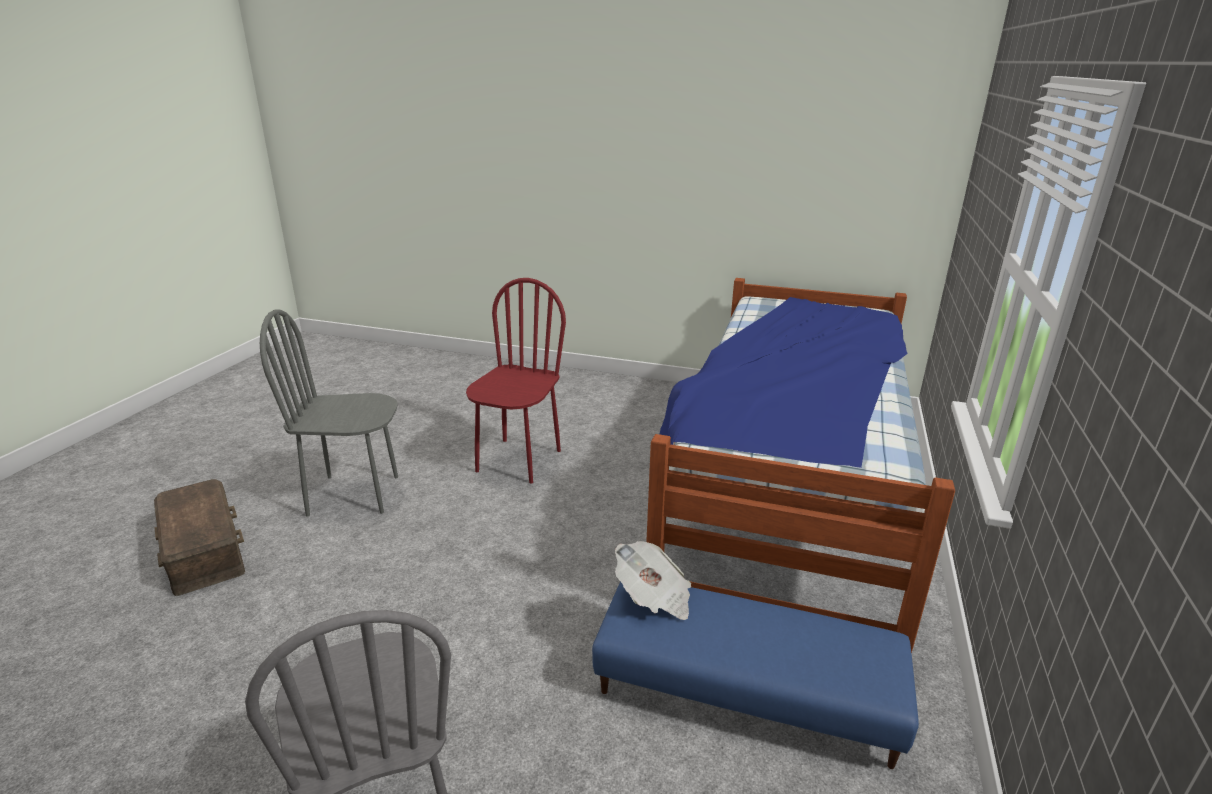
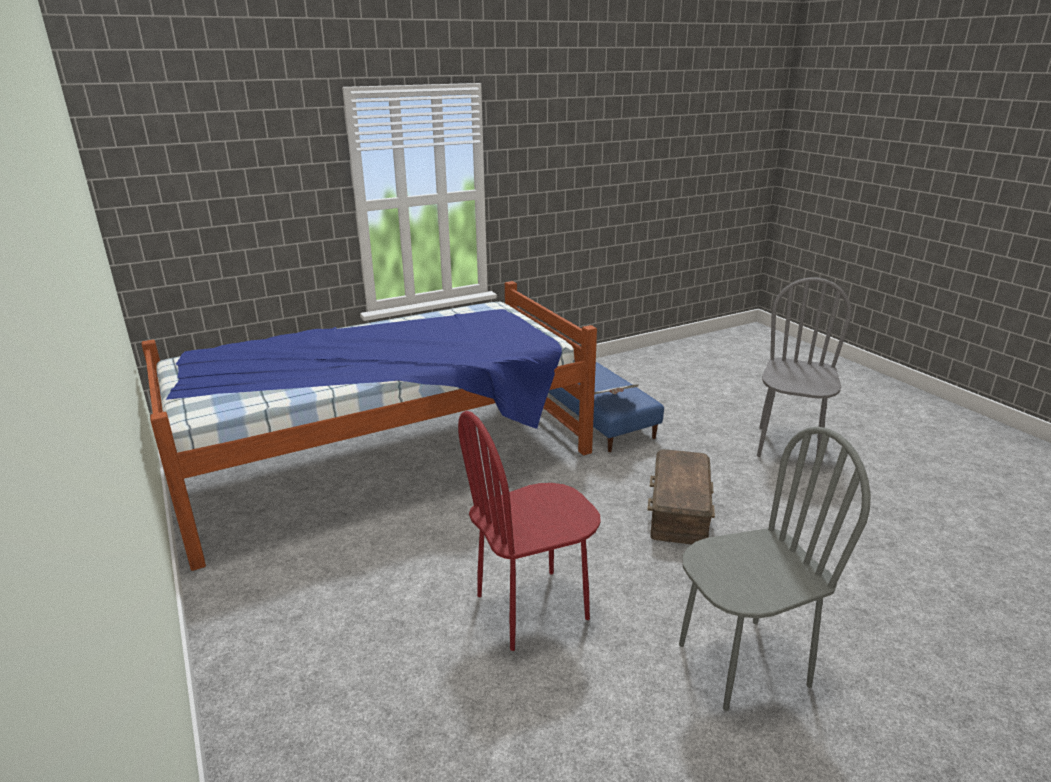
camera: 135 degrees left, 0 degrees up
brown storage box [154,479,245,596] -> brown storage box moved to [647,449,715,545]
grey chair [260,309,398,517] -> grey chair turned 60 degrees counterclockwise [679,427,871,711]

